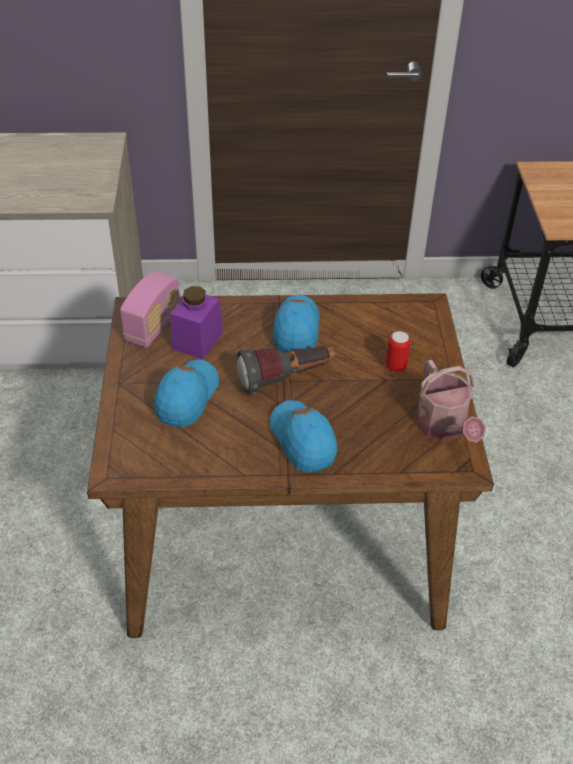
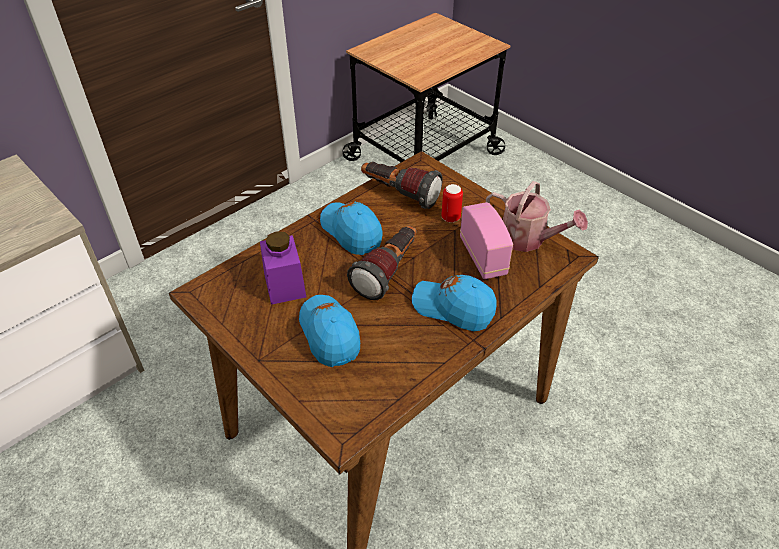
camera: 40 degrees left, 0 degrees up
radio [120,271,181,348] -> radio moved to [460,202,513,279]
none -> flashlight [361,162,443,209]

